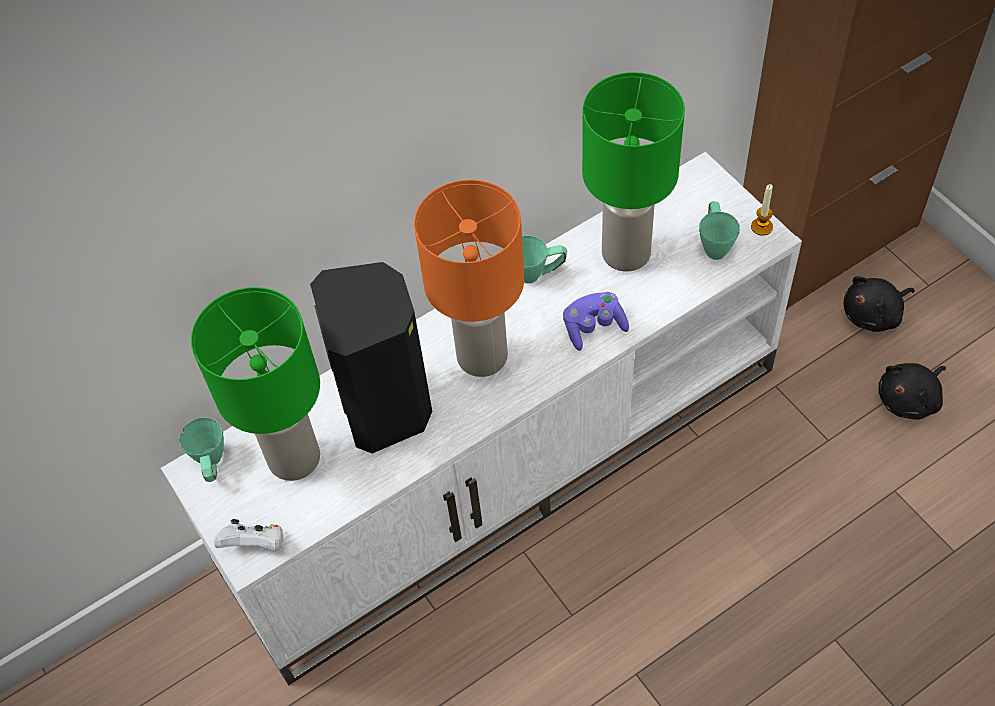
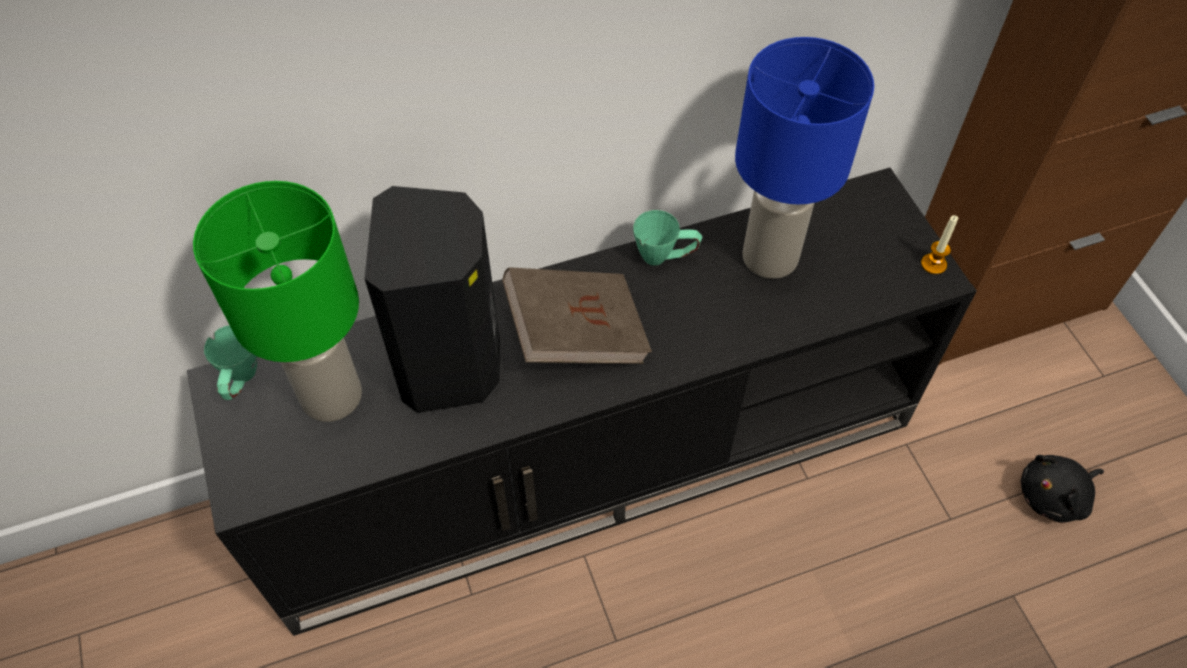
camera: 10 degrees right, 0 degrees up
white tv stand [161,152,802,685] -> black tv stand [187,168,977,636]
white game controller [214,519,283,550] -> none
orange table lamp [414,180,524,377] -> brown book [502,267,652,364]
purple game controller [563,292,629,351] -> none
green table lamp [582,72,685,272] -> blue table lamp [735,37,874,279]
green mug [699,201,740,260] -> none
black plush toy [843,276,915,332] -> none

